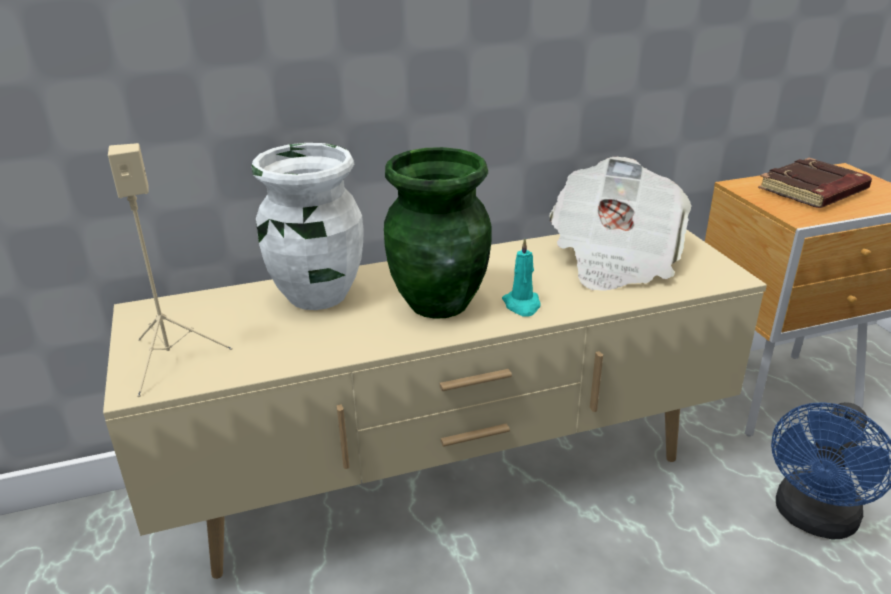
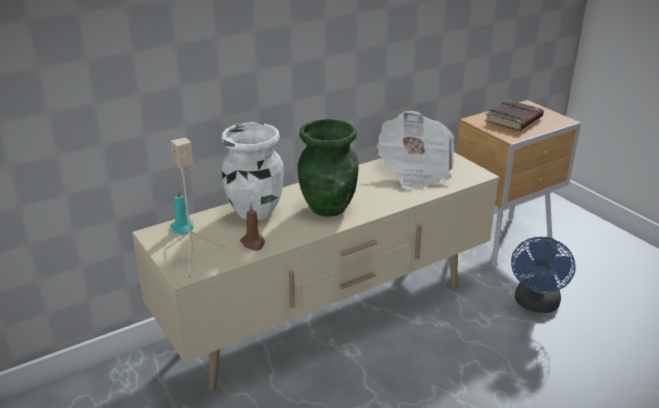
camera: 15 degrees left, 0 degrees up
turquoise candle [502,238,541,317] -> turquoise candle moved to [170,190,194,235]
none -> brown candle [240,203,265,251]

